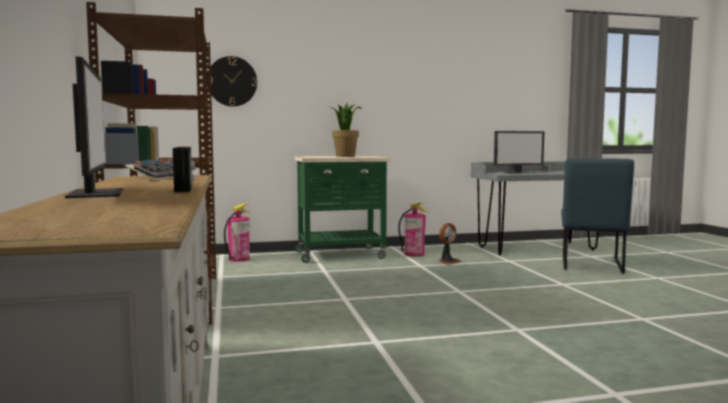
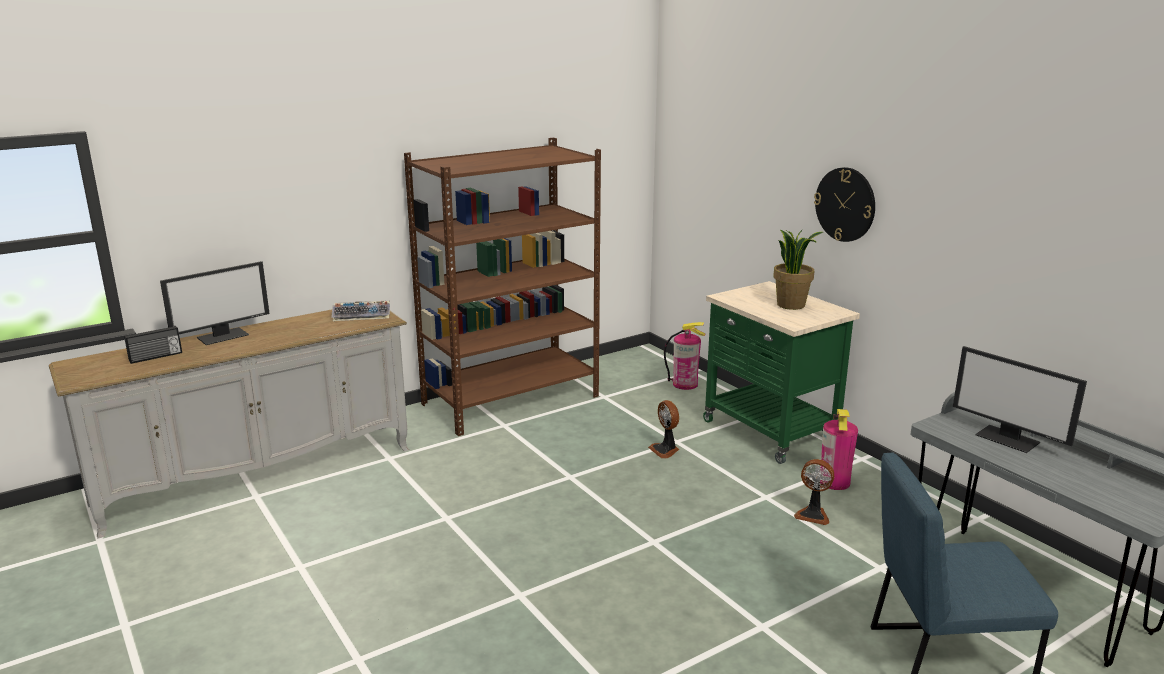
camera: 70 degrees right, 15 degrees up
radio [173,147,195,192] -> radio moved to [124,326,182,364]
wall clock [207,56,257,106] -> wall clock moved to [814,167,875,242]
none -> fan [648,400,679,459]

